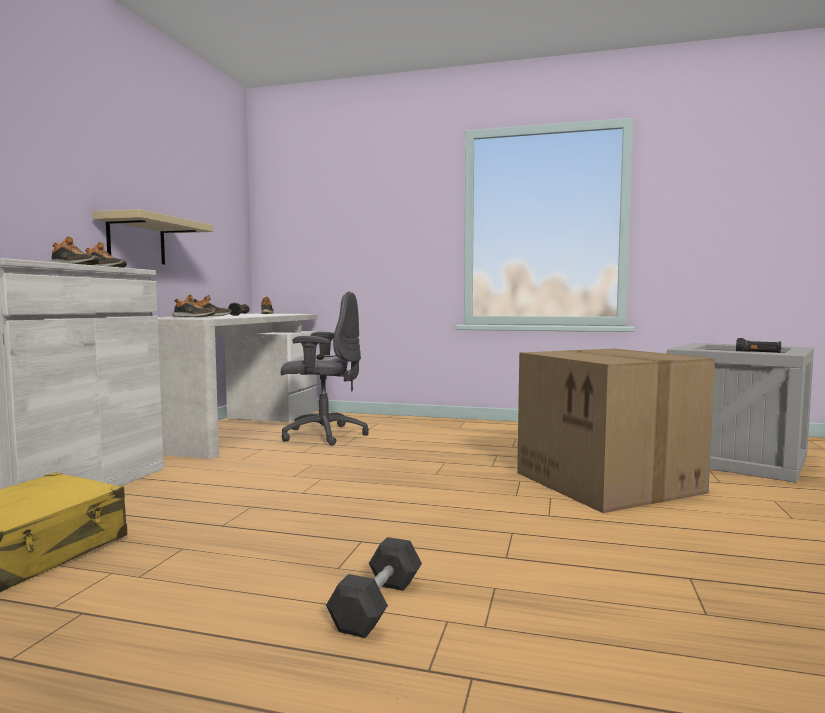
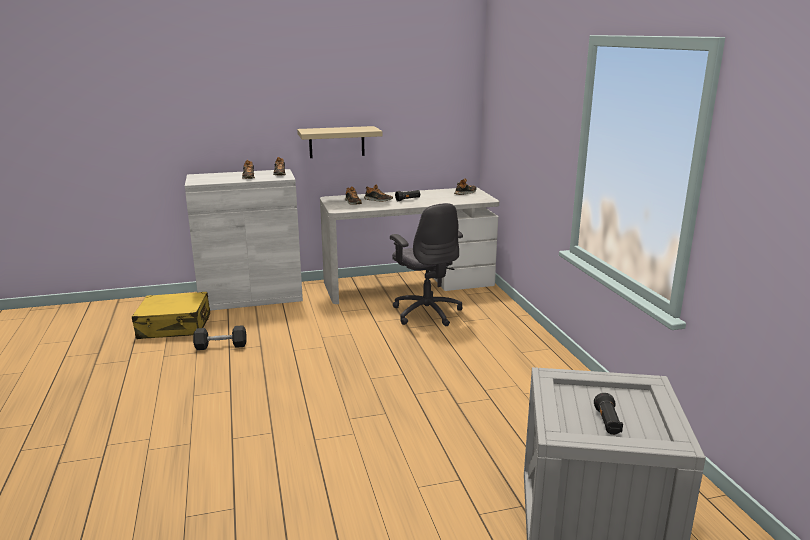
camera: 60 degrees right, 15 degrees up
grey dumbbell [326,537,422,638] -> grey dumbbell moved to [193,325,247,350]
cardboard box [517,348,715,513] -> none

